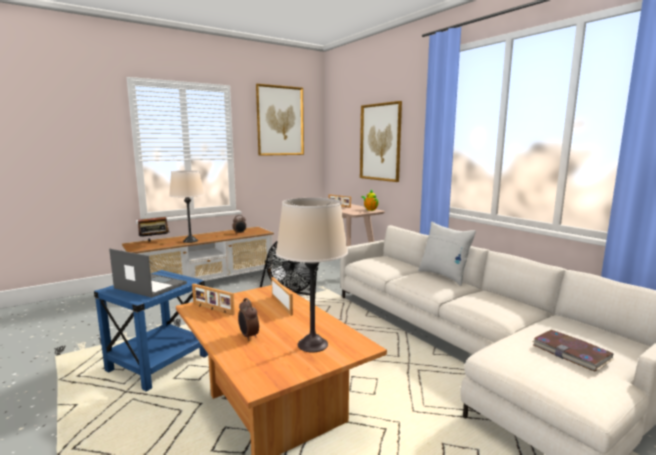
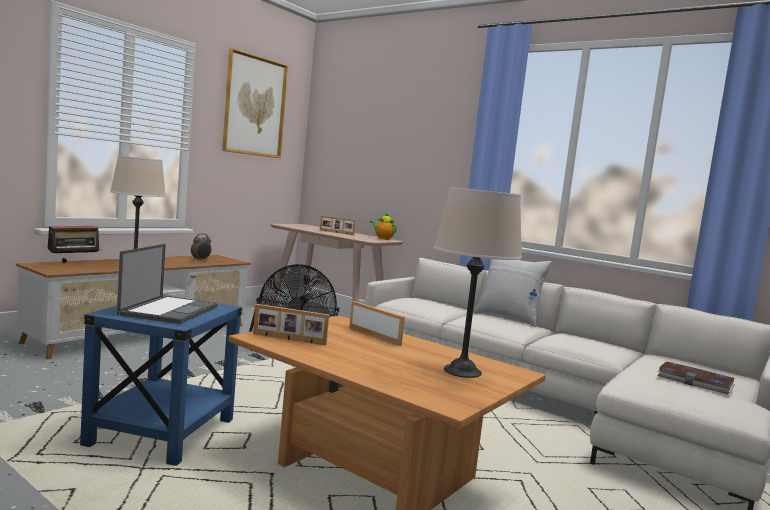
camera: 20 degrees left, 5 degrees down
laptop [109,249,187,298] -> laptop turned 90 degrees clockwise [117,244,218,324]
alarm clock [238,298,259,341] -> none
picture [360,101,402,182] -> none

